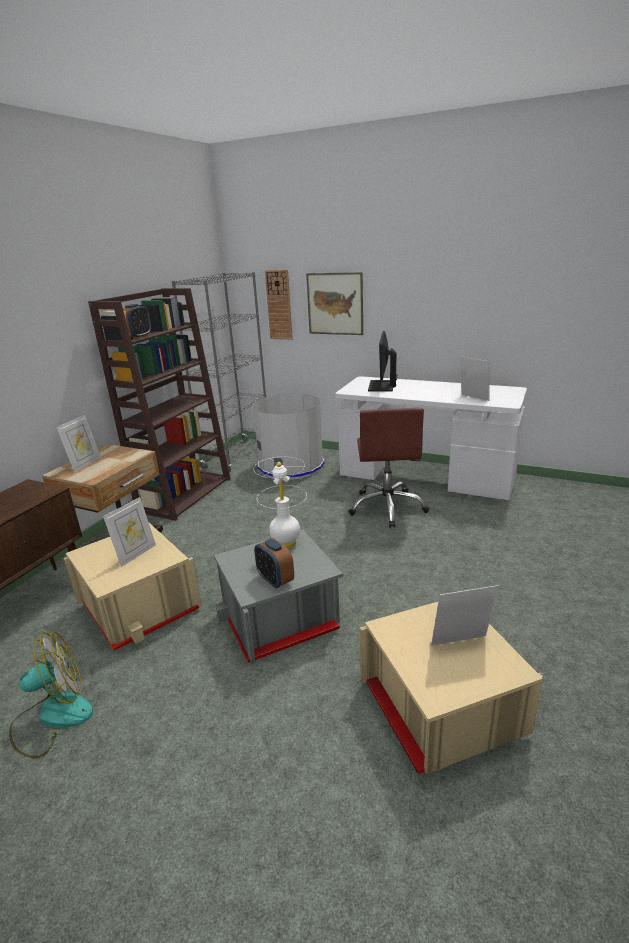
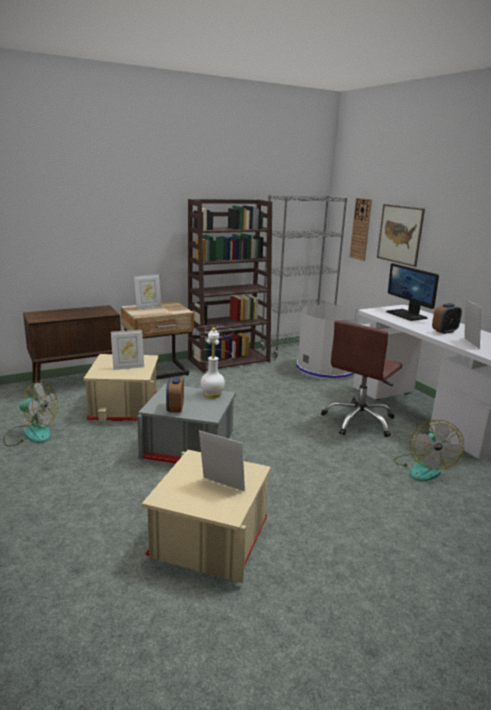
camera: 35 degrees right, 5 degrees down
alarm clock [123,304,151,339] -> alarm clock moved to [432,303,462,334]
monitor [368,331,397,391] -> monitor turned 75 degrees counterclockwise [386,263,439,321]
none -> fan [394,420,464,481]

